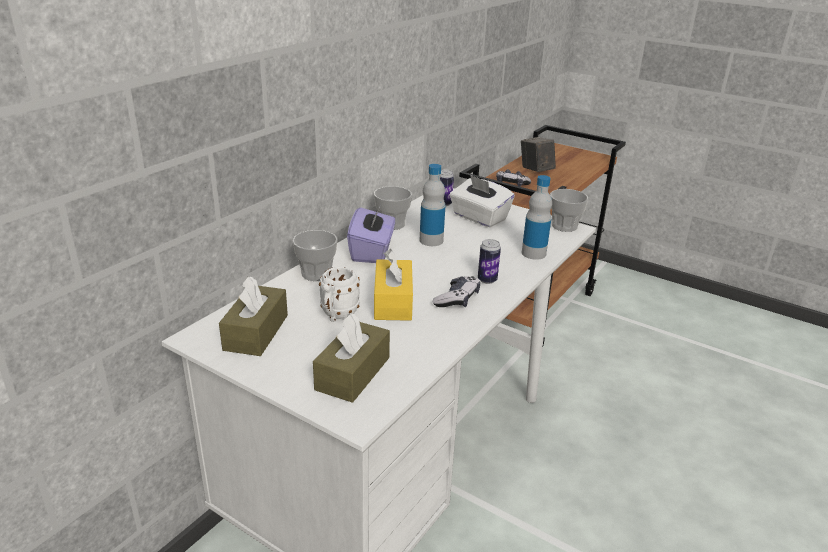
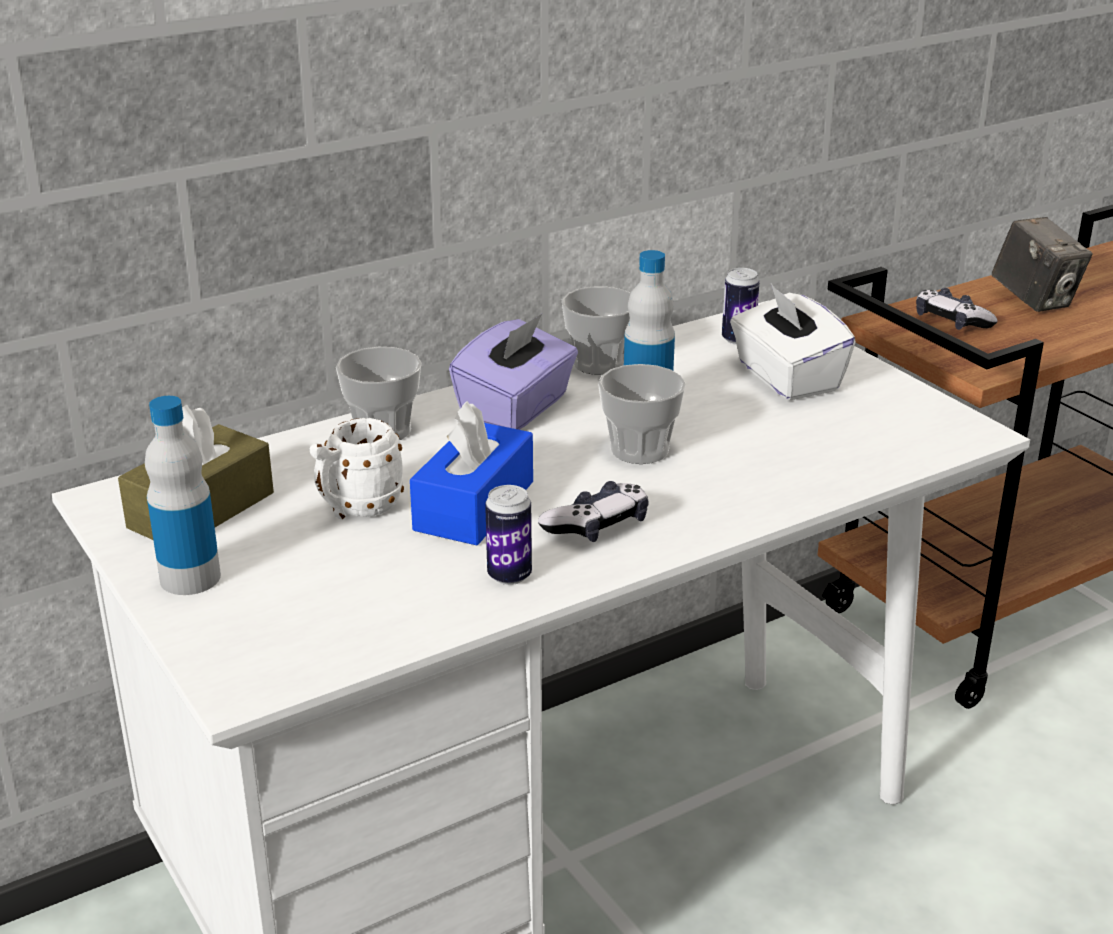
camera: 25 degrees right, 0 degrees up
brown tissue box [313,314,390,403] -> none
yellow tissue box [374,249,413,321] -> blue tissue box [410,401,533,546]
can [478,239,501,284] -> can moved to [485,485,532,585]
camera [521,137,556,172] -> camera turned 150 degrees clockwise [992,217,1092,312]
bottle [522,175,552,260] -> bottle moved to [145,396,221,595]
cup [550,189,589,232] -> cup moved to [598,364,686,464]

